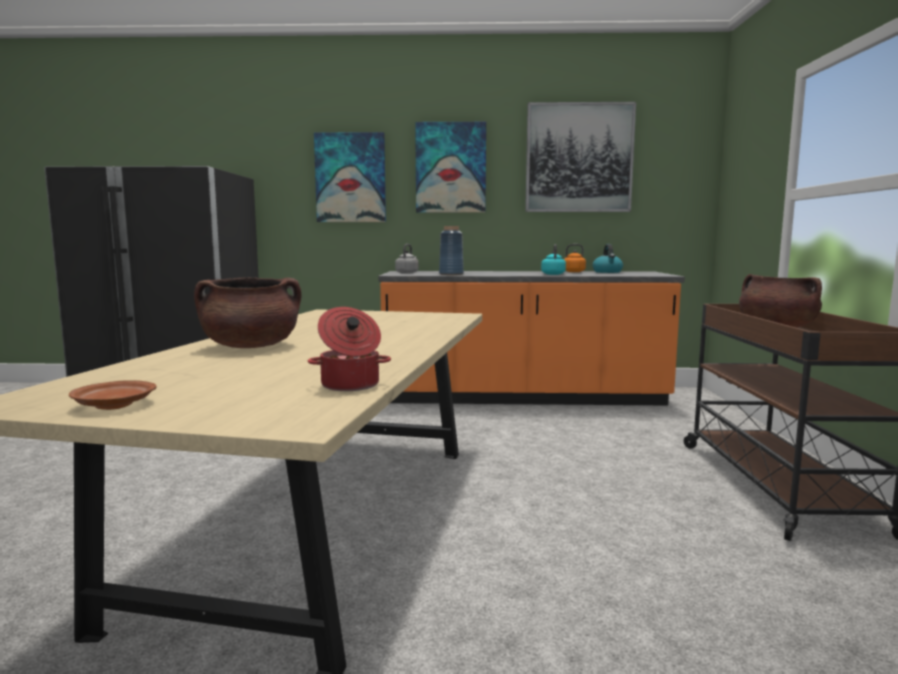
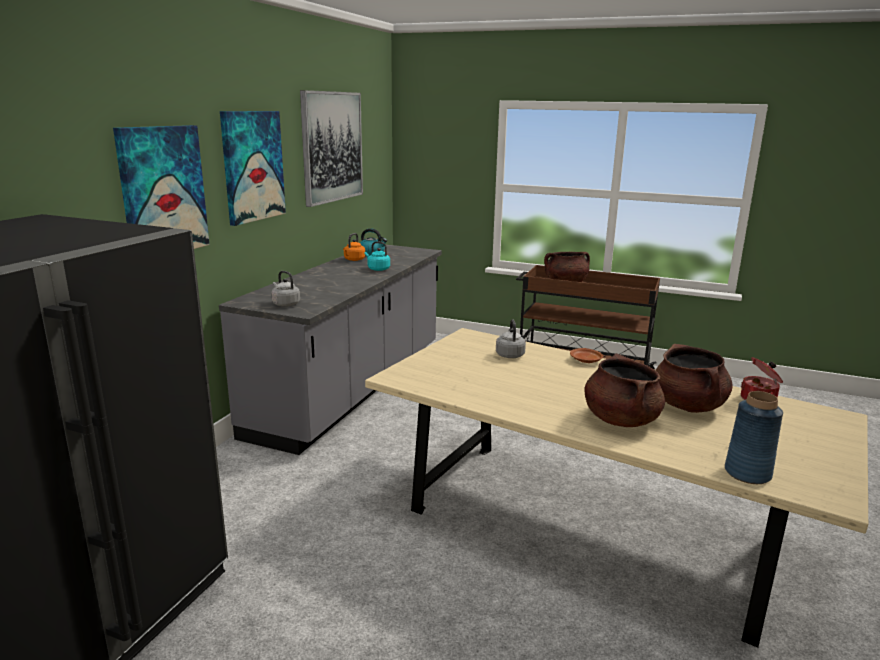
camera: 70 degrees left, 10 degrees up
brown plate [69,380,157,410] -> brown plate moved to [570,348,604,363]
orange counter [378,271,685,405] -> grey counter [219,245,442,455]
blue vase [439,226,464,275] -> blue vase moved to [725,391,783,484]
none -> grey kettle [496,319,526,358]
none -> brown cooking pot [656,344,733,413]

